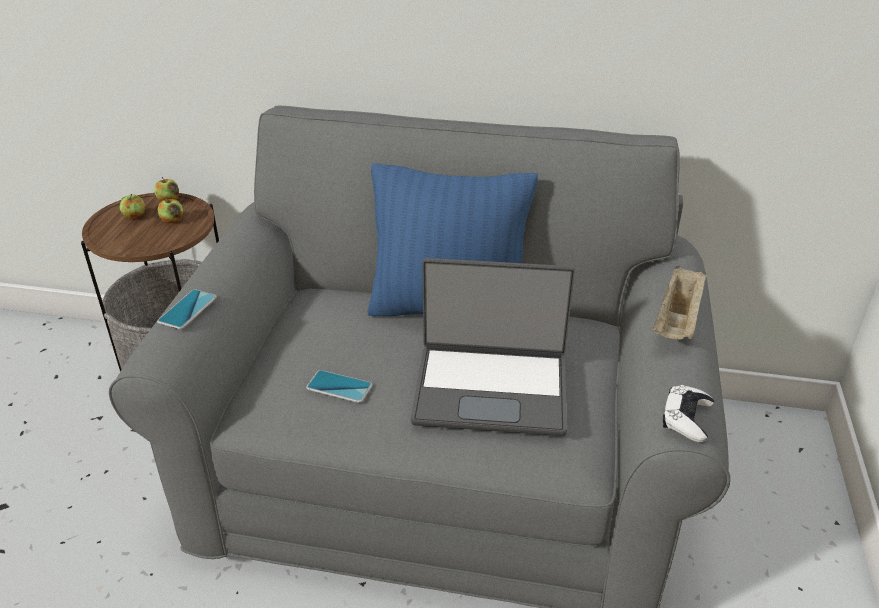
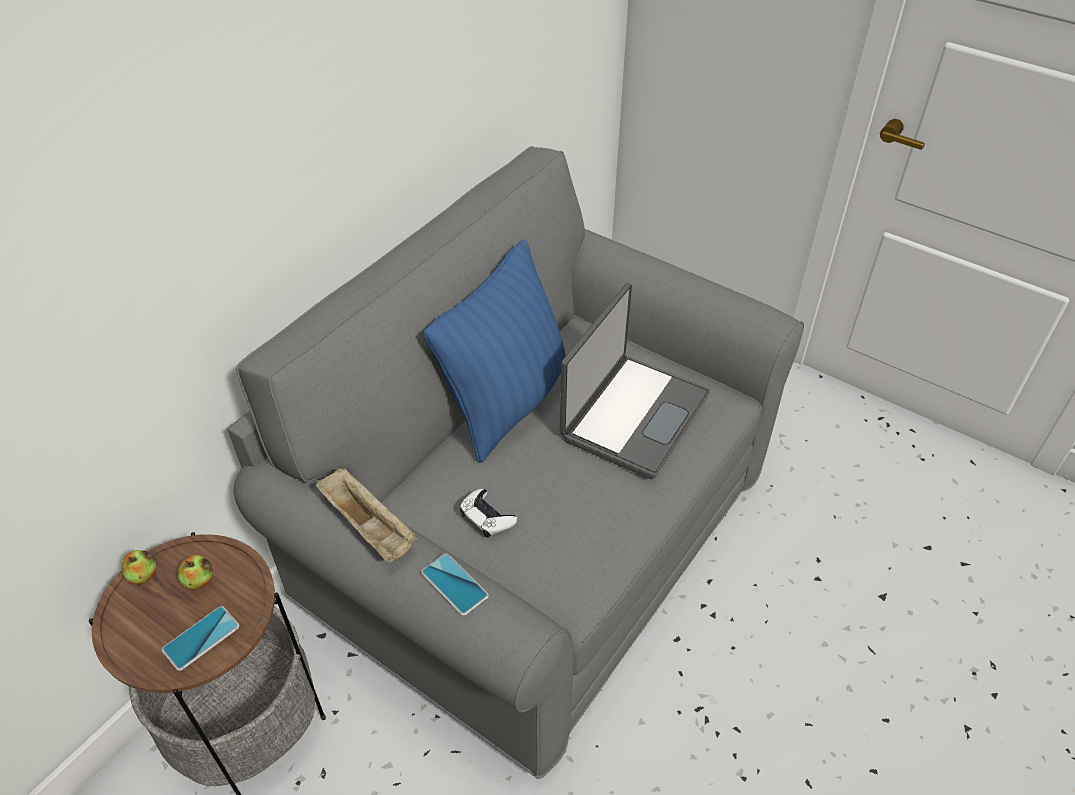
camera: 65 degrees left, 10 degrees up
apple [119,194,145,219] -> none
phone [306,370,372,403] -> phone moved to [162,606,239,671]
beige tray [653,266,707,340] -> beige tray moved to [316,468,417,563]
white game controller [663,385,714,442] -> white game controller moved to [460,489,517,538]

